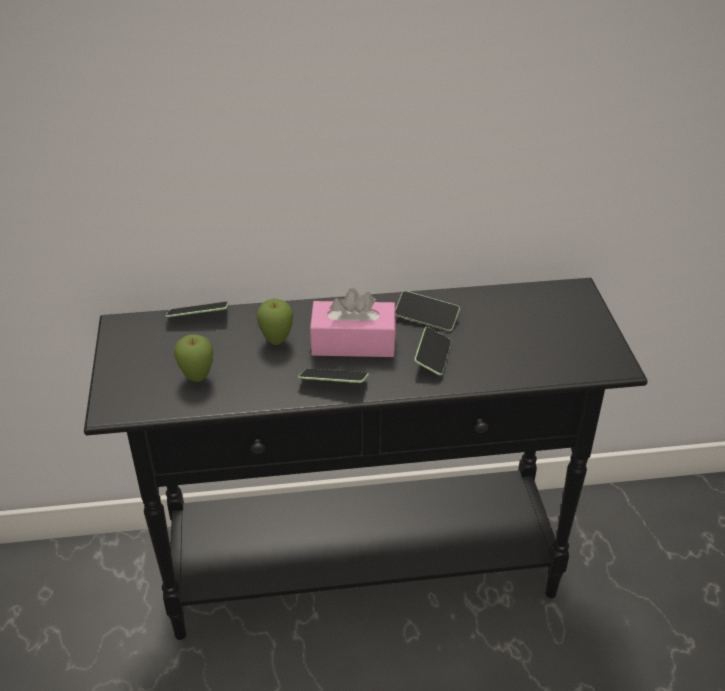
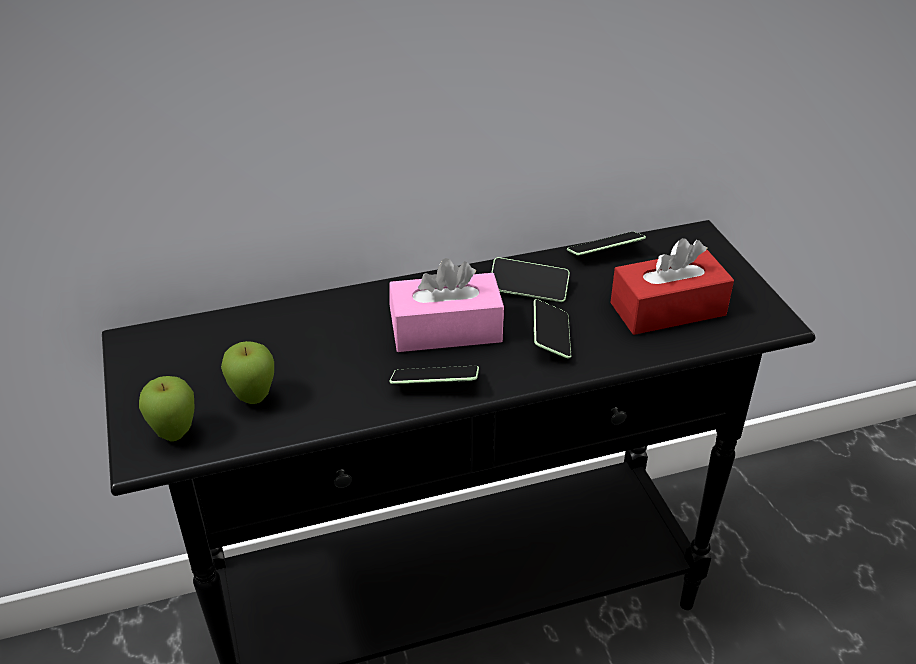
camera: 10 degrees left, 0 degrees up
phone [166,302,229,317] -> phone moved to [567,232,646,255]
apple [257,299,293,345] -> apple moved to [139,376,194,442]
none -> red tissue box [610,238,734,335]

